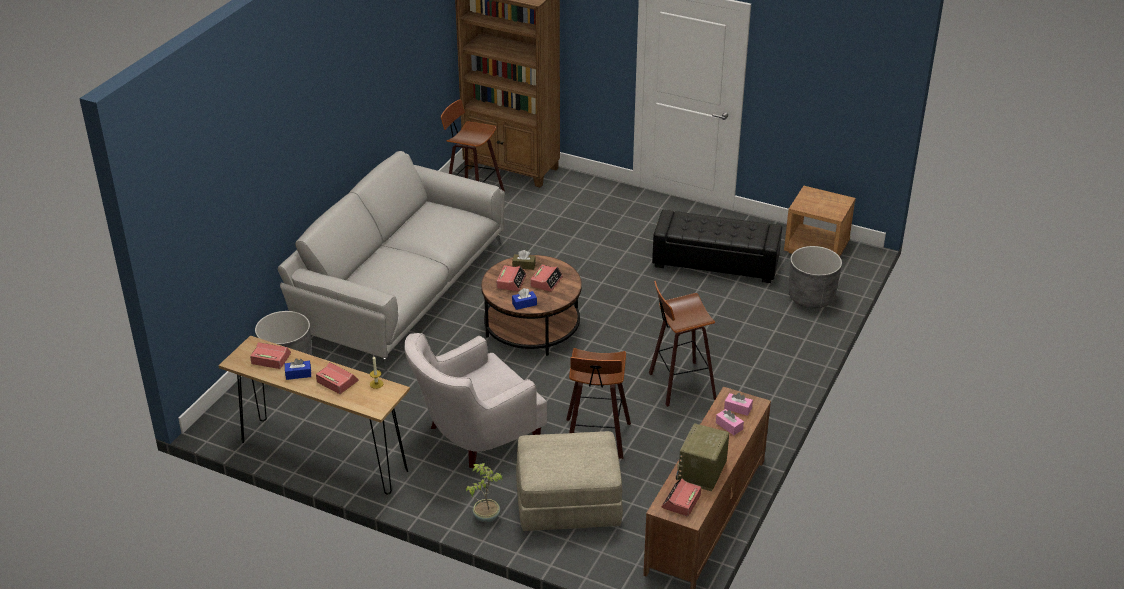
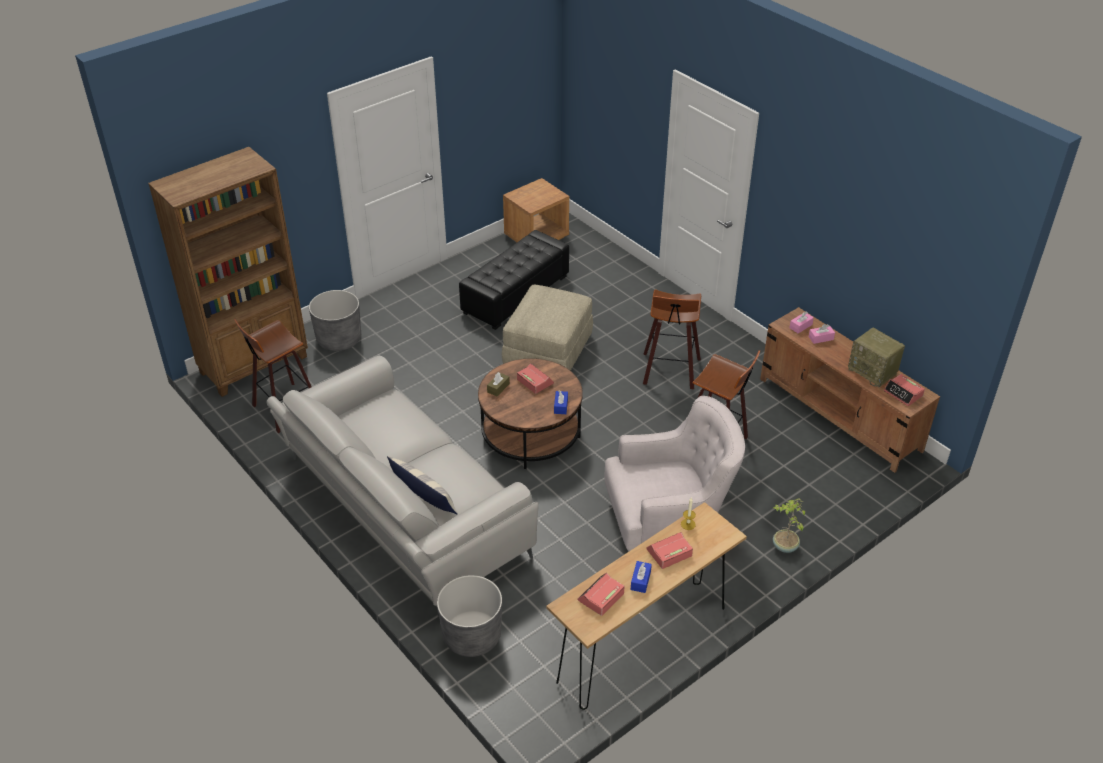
camera: 65 degrees left, 5 degrees up
white armchair [405,333,547,468] -> white armchair turned 90 degrees counterclockwise [604,396,745,551]
alarm clock [497,265,527,291] -> none
beige ottoman [516,431,623,531] -> beige ottoman moved to [502,285,593,371]
grey planter [789,246,842,308] -> grey planter moved to [309,290,361,351]
none -> pillow [387,456,458,515]

